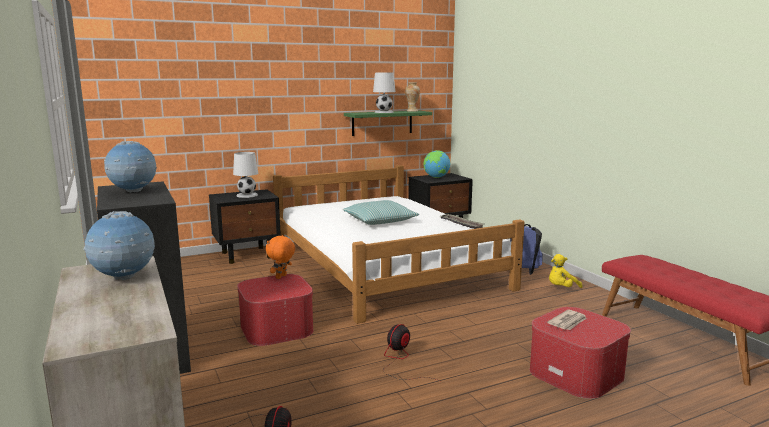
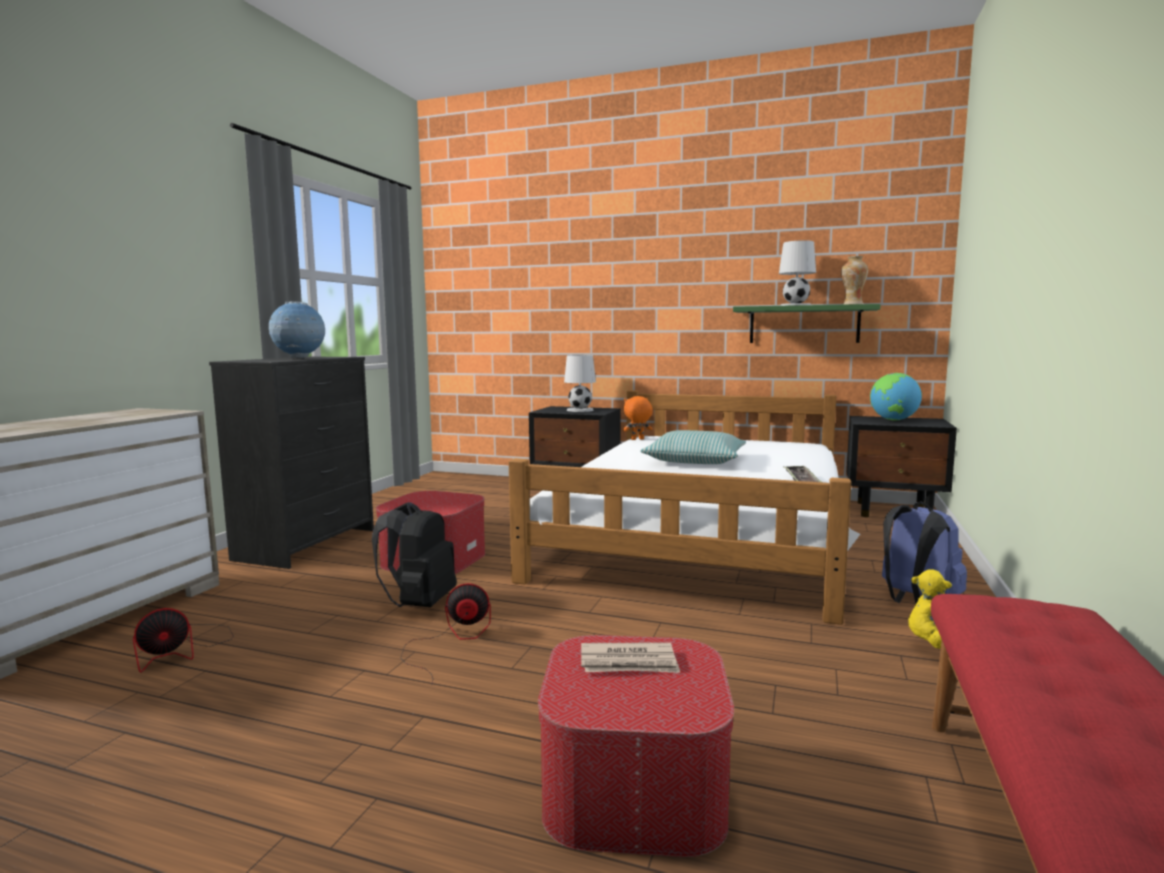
camera: 45 degrees right, 5 degrees down
globe [83,211,155,280] -> none
orange plush toy [266,235,295,279] -> orange plush toy moved to [623,396,653,440]
none -> black backpack [372,502,457,607]

